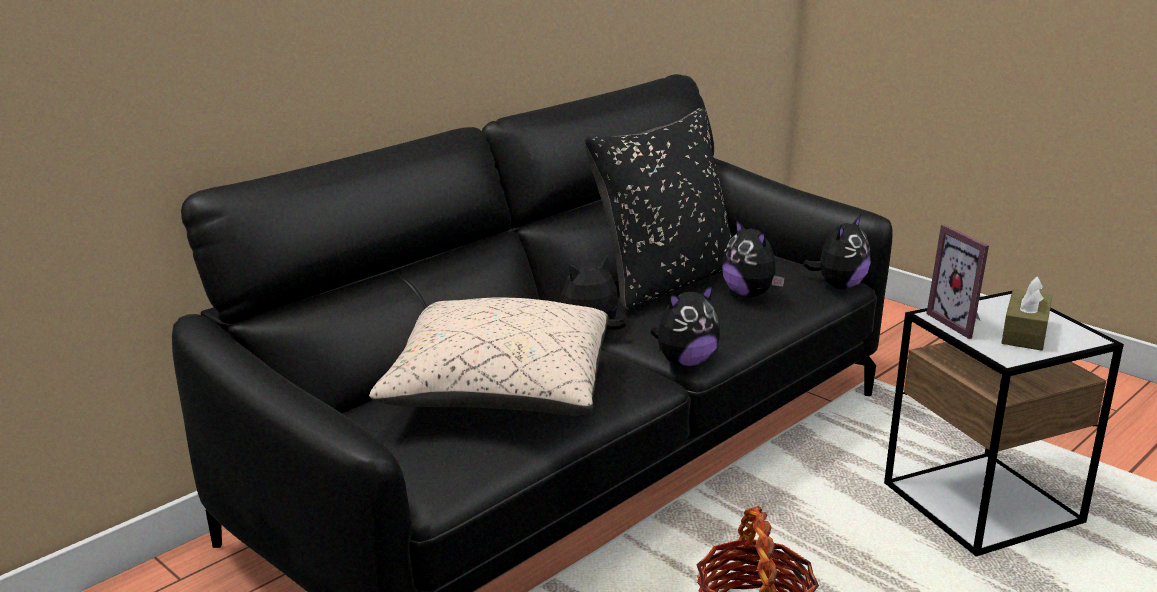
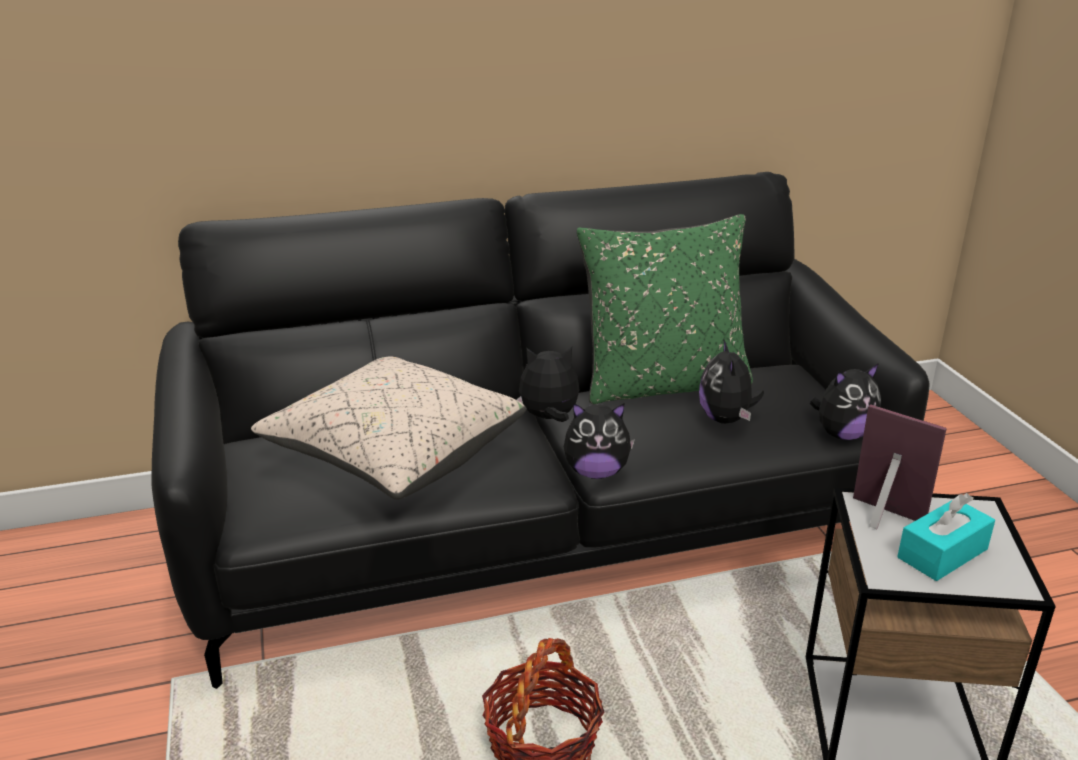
camera: 30 degrees right, 5 degrees up
black pillow [584,108,732,310] -> green pillow [577,214,753,404]
picture frame [926,225,989,339] -> picture frame turned 120 degrees clockwise [853,404,947,529]
brown tissue box [1002,277,1052,351] -> turquoise tissue box [897,493,995,581]

